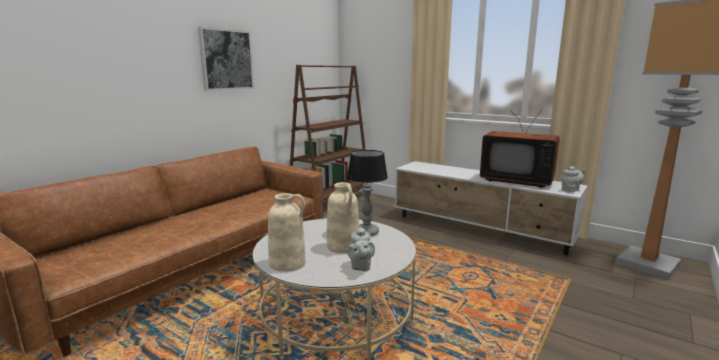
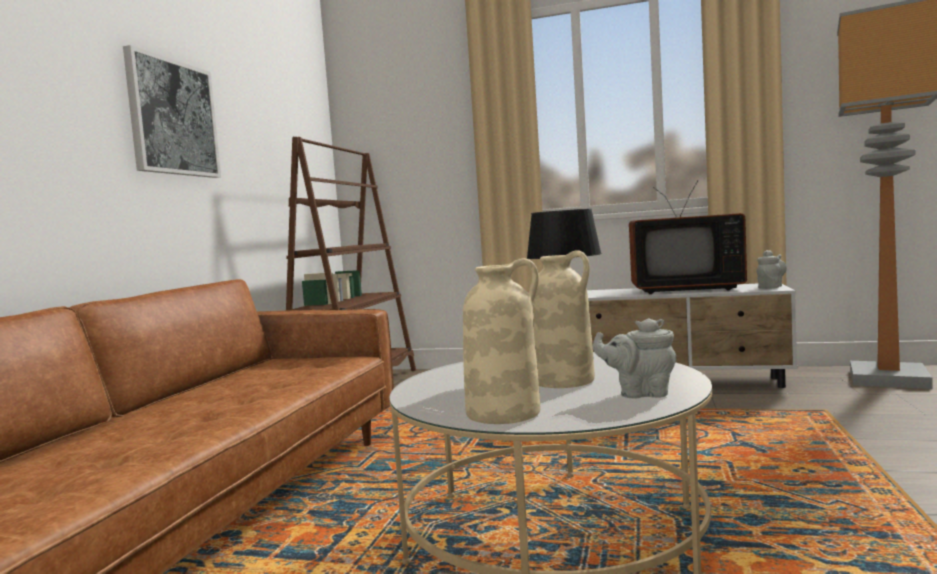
camera: 20 degrees left, 10 degrees down
grey teapot [347,226,375,271] -> grey teapot turned 120 degrees clockwise [593,318,677,399]

